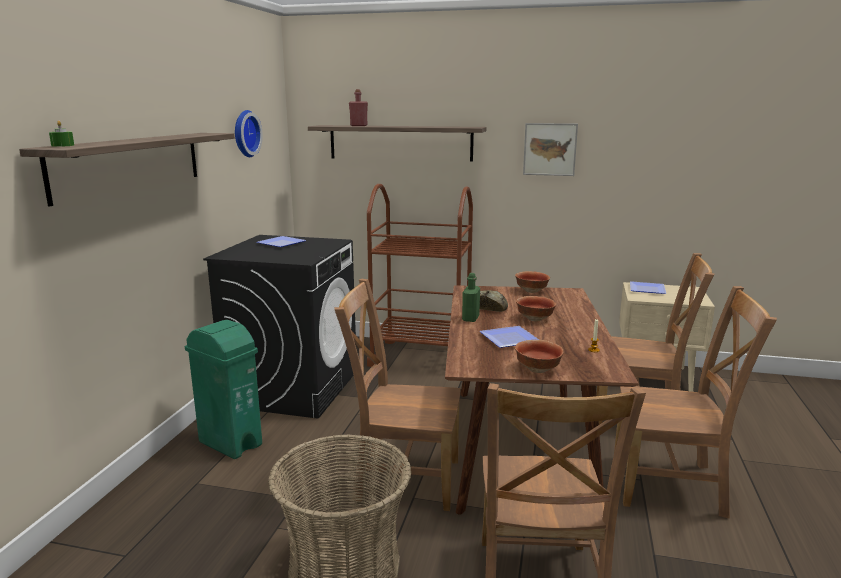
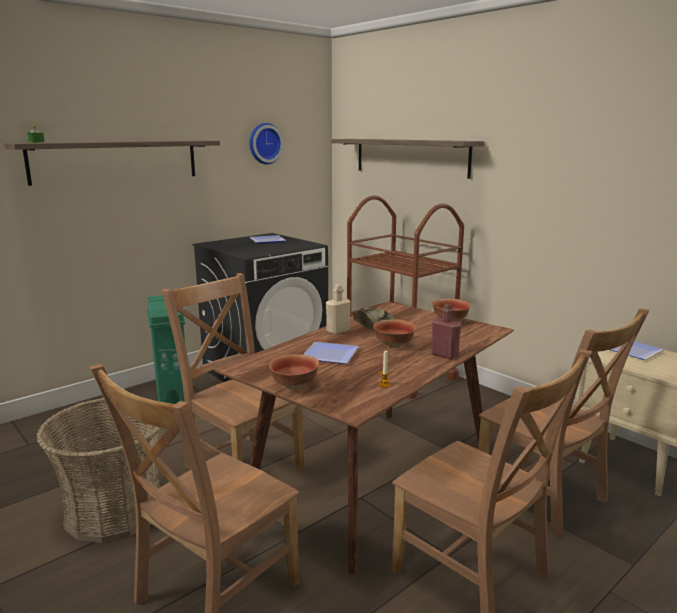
camera: 35 degrees right, 0 degrees up
red bottle [349,89,368,126] -> red bottle moved to [432,303,461,359]
green bottle [462,273,480,322] -> beige bottle [326,284,351,334]
picture [523,123,578,176] -> none

